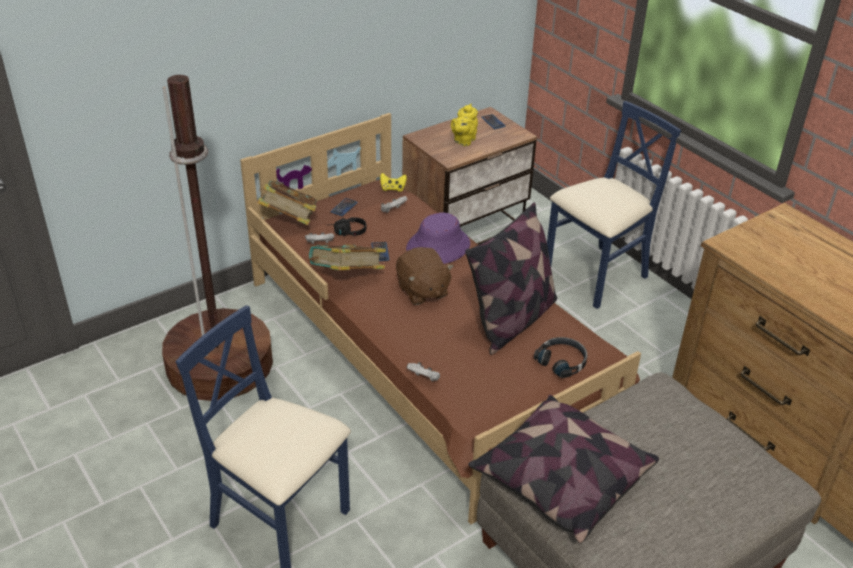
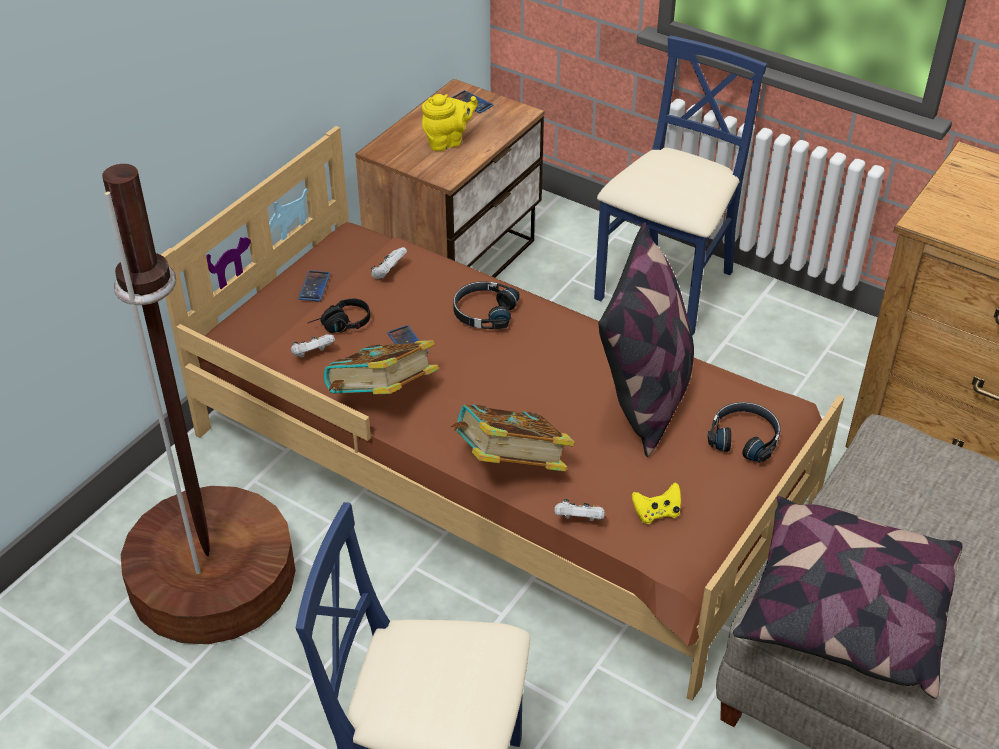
camera: 20 degrees left, 5 degrees up
book [257,180,317,225] -> book moved to [450,404,575,472]
yellow game controller [380,173,407,192] -> yellow game controller moved to [632,483,681,524]
brown plush toy [396,247,454,305] -> none
purple hat [406,213,470,264] -> black headphones [453,281,520,329]
yellow teapot [451,104,478,146] -> yellow teapot turned 120 degrees counterclockwise [422,94,478,151]

